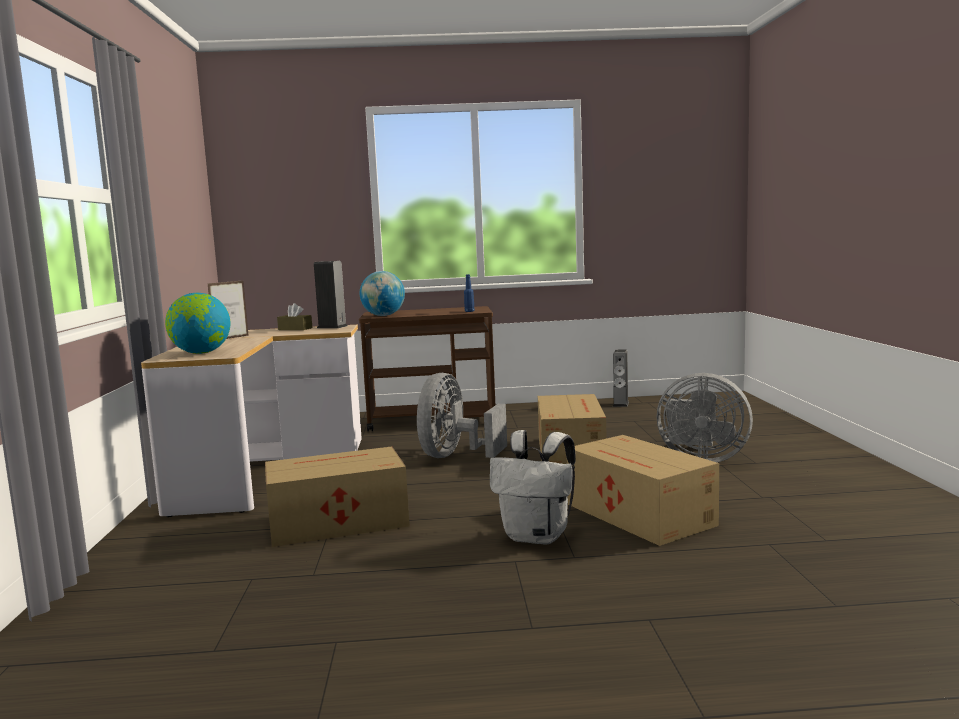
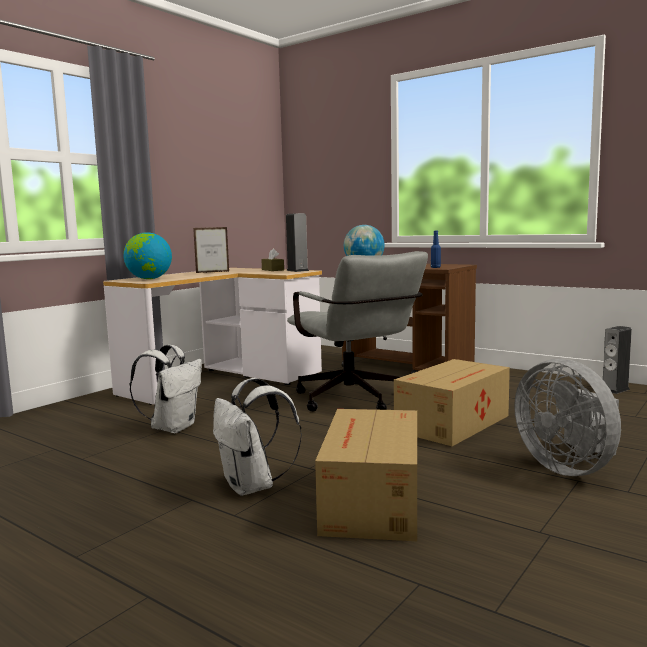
camera: 40 degrees right, 0 degrees up
cardboard box [265,447,409,547] -> white backpack [129,344,202,433]
grey fan [417,373,507,458] -> grey office chair [287,251,428,411]

